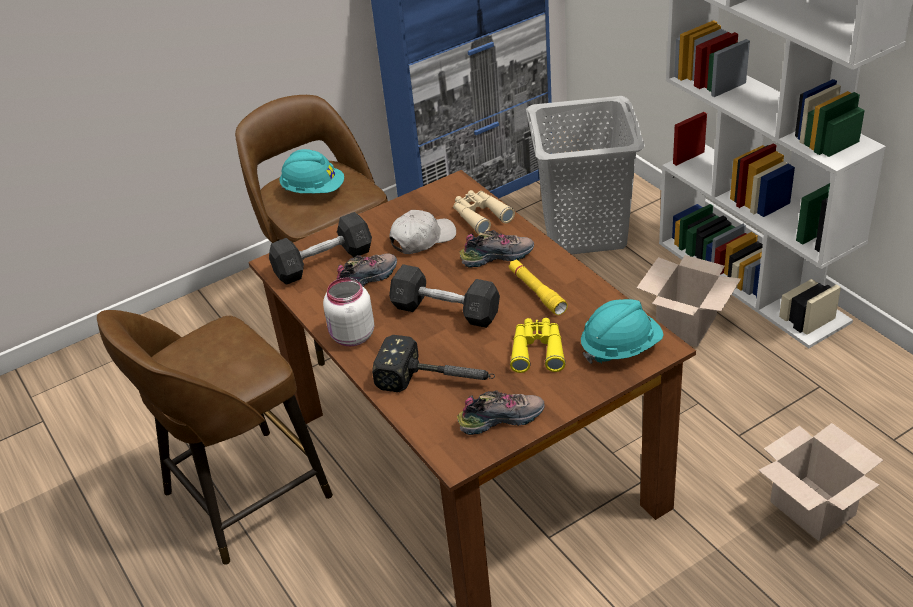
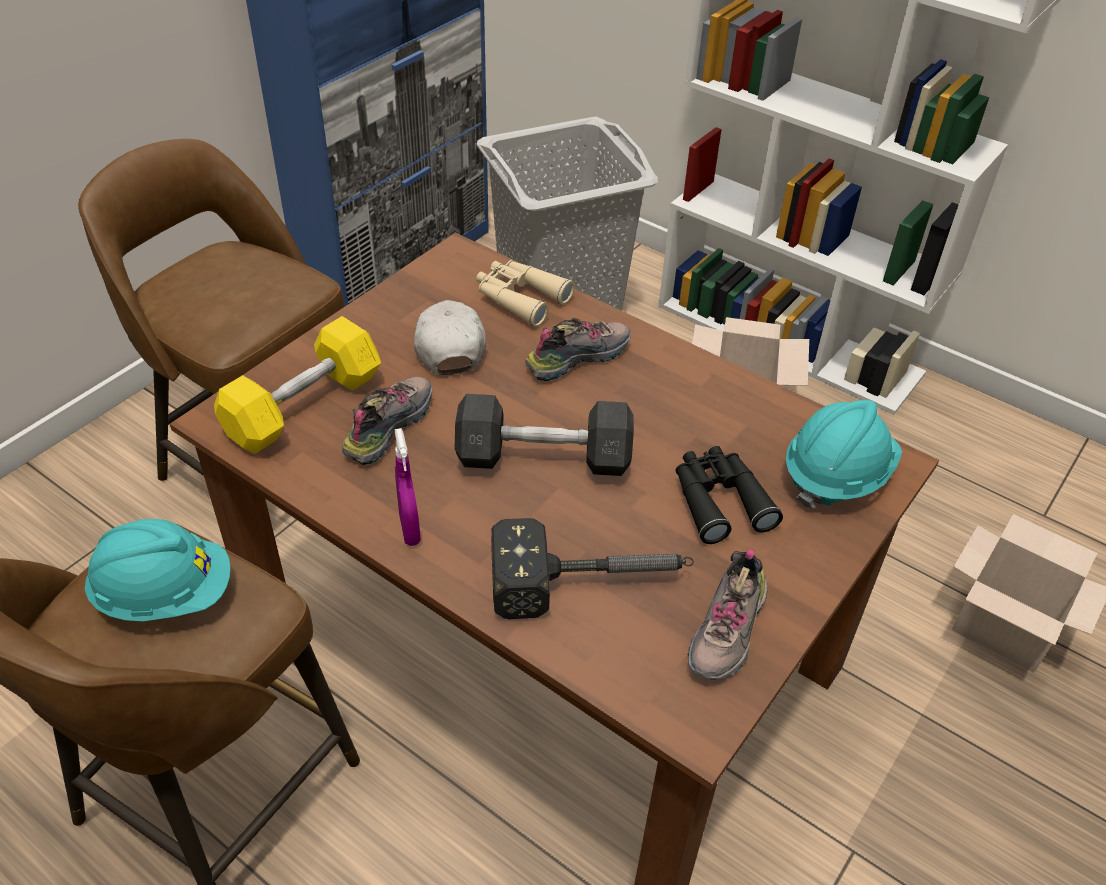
camera: 25 degrees left, 5 degrees up
grey dumbbell [269,212,372,285] -> yellow dumbbell [214,316,381,454]
turquoise hard hat [279,149,344,193] -> turquoise hard hat moved to [85,519,231,621]
white jar [323,278,374,346] -> purple spray bottle [395,428,421,546]
white cap [389,210,456,254] -> white cap turned 45 degrees counterclockwise [414,300,487,375]
shoe [457,390,545,435] -> shoe turned 150 degrees clockwise [688,549,768,680]
yellow flashlight [509,260,568,315] -> none
yellow binoculars [510,318,566,373] -> black binoculars [676,446,783,544]

